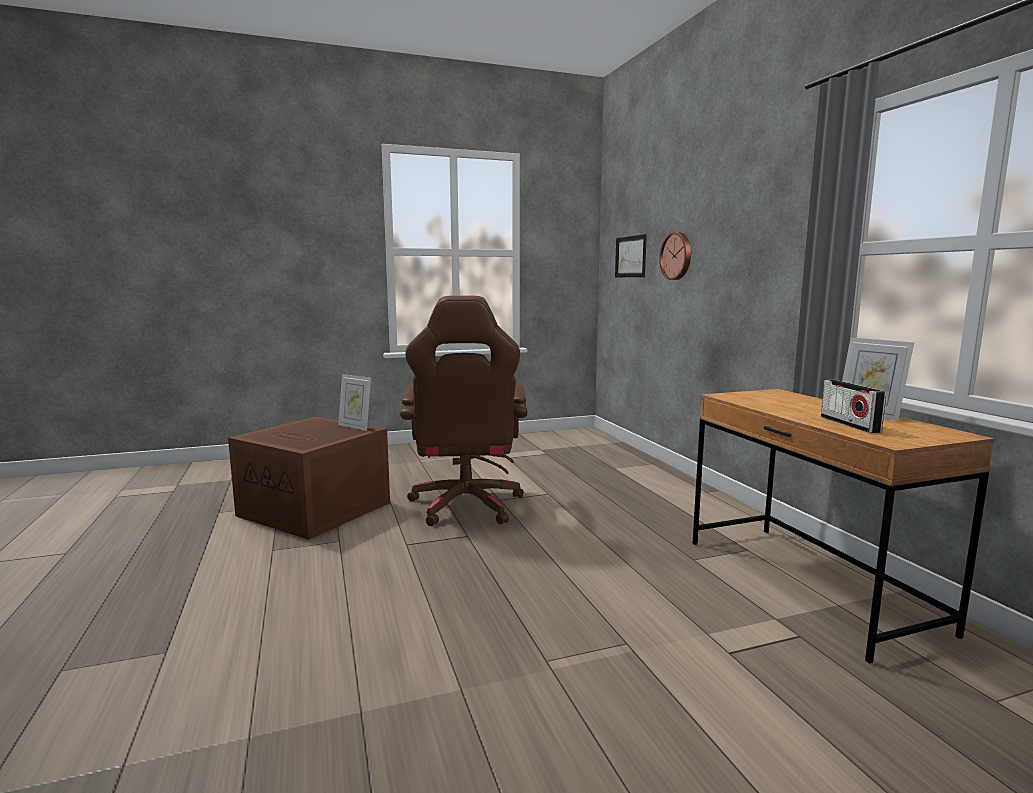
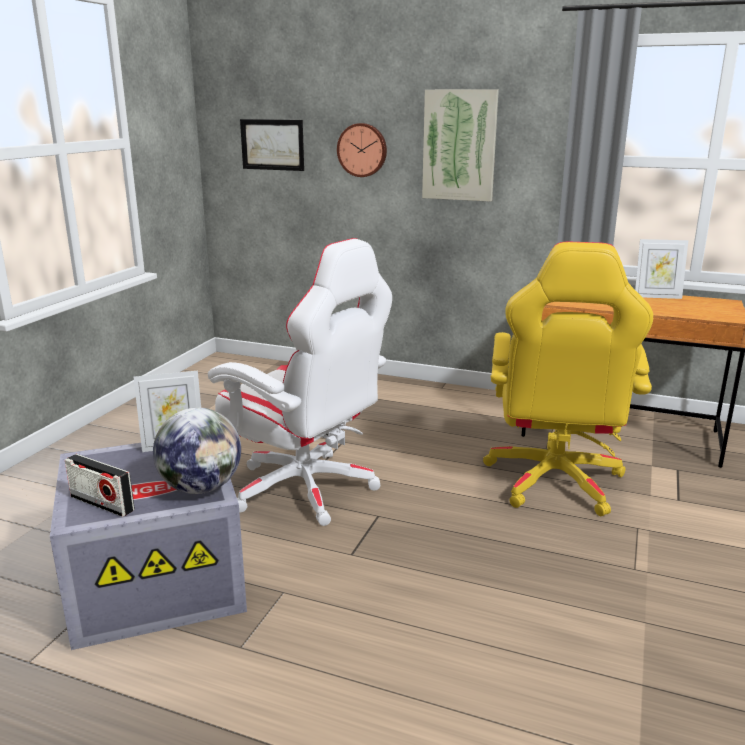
camera: 50 degrees left, 10 degrees up
brown storage box [228,417,390,540] -> grey storage box [50,443,247,650]
brown office chair [400,296,527,526] -> white office chair [208,238,392,526]
radio [821,380,886,433] -> radio moved to [65,454,135,517]
none -> globe [153,408,241,494]
none -> picture [422,89,499,202]
none -> yellow office chair [483,242,653,516]

